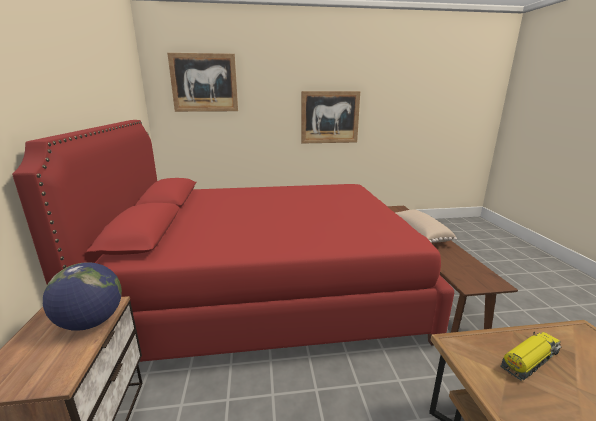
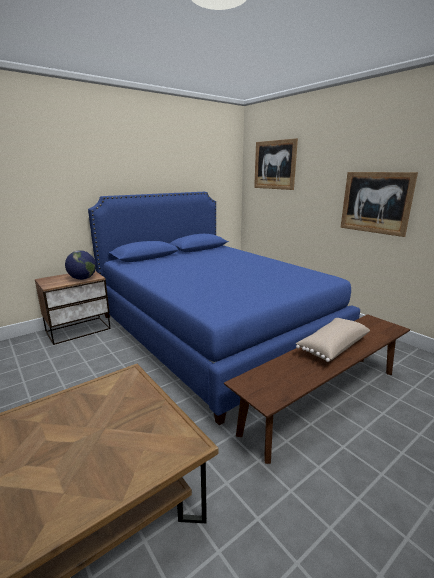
camera: 60 degrees right, 0 degrees up
red bed [12,120,454,362] -> blue bed [88,192,360,425]
toy truck [500,331,561,381] -> none

